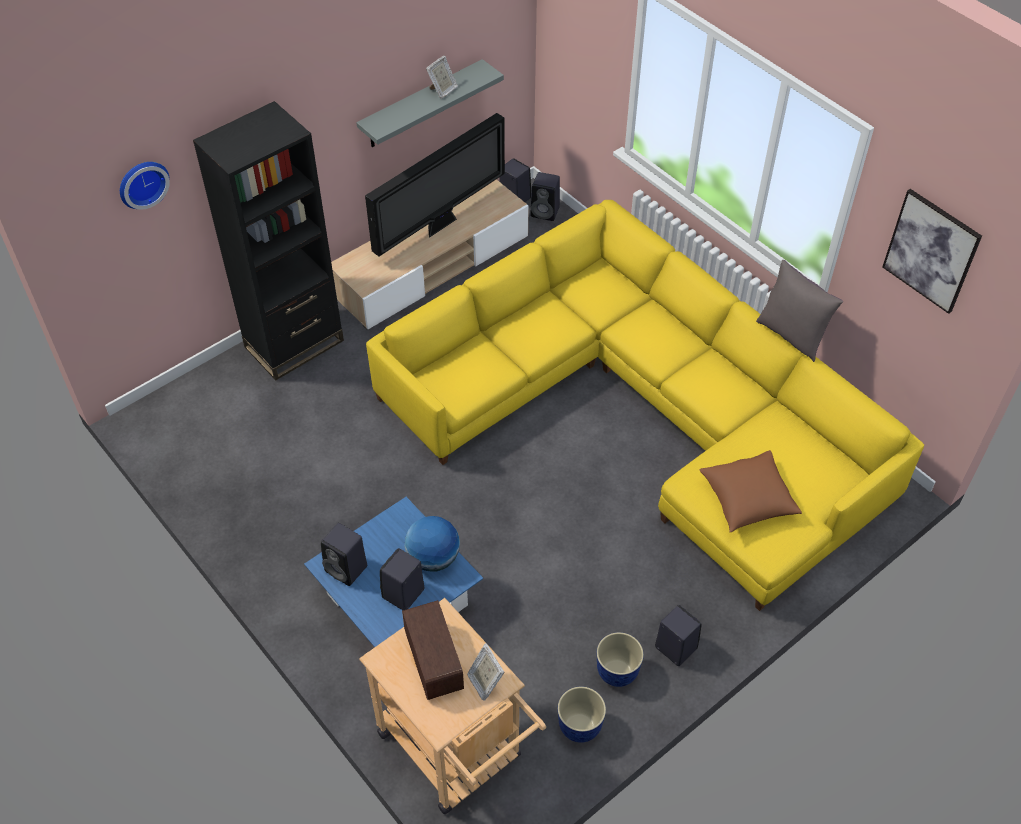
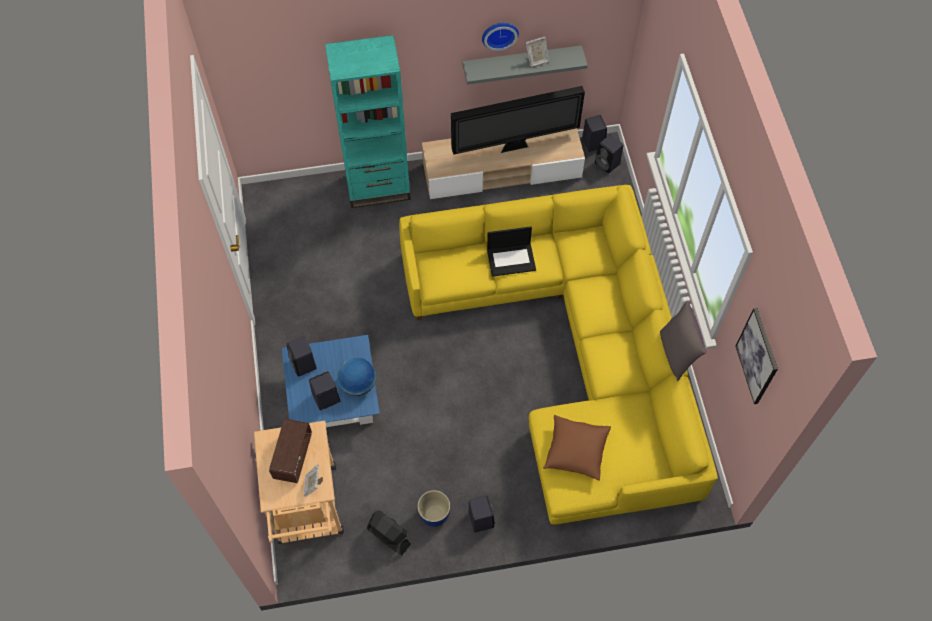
camera: 30 degrees right, 10 degrees up
wall clock [120,162,170,210] -> wall clock moved to [482,23,519,51]
black bookcase [193,101,344,380] -> turquoise bookcase [325,35,411,208]
planter [558,686,606,743] -> black fan [367,510,411,555]
none -> laptop [487,226,536,277]

